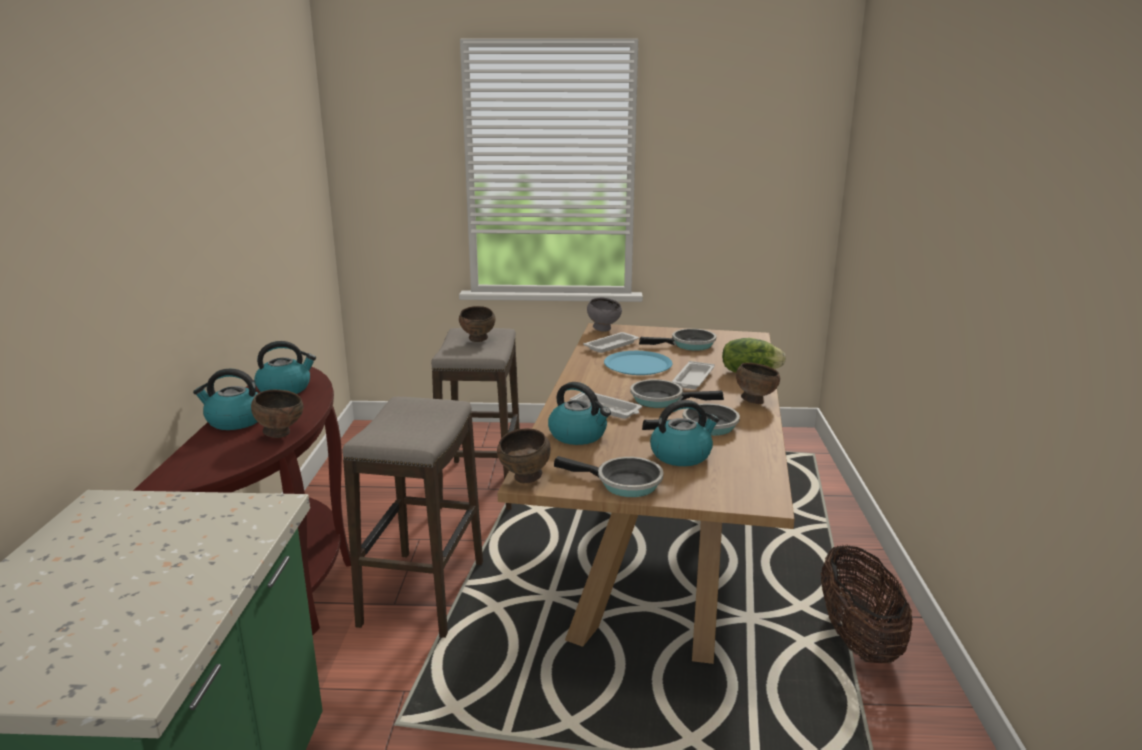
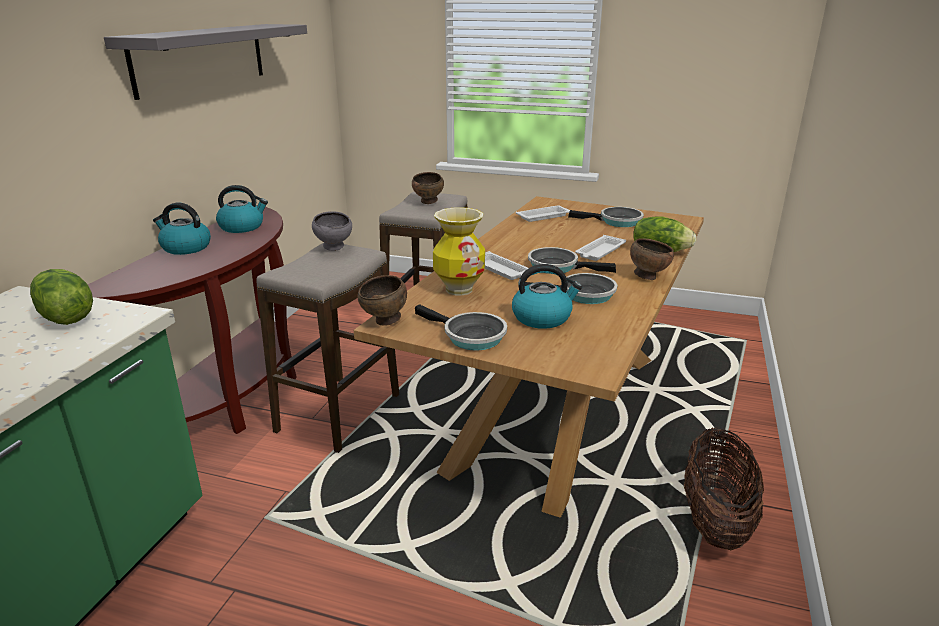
camera: 15 degrees right, 5 degrees up
brown bowl [251,390,303,438] -> none
kettle [548,382,611,445] -> vase [433,207,485,296]
grey bowl [587,297,622,332] -> grey bowl moved to [312,211,352,251]
blue plate [604,351,673,375] -> none
none -> lettuce [30,269,93,325]
none -> grey shelf [104,24,307,100]

